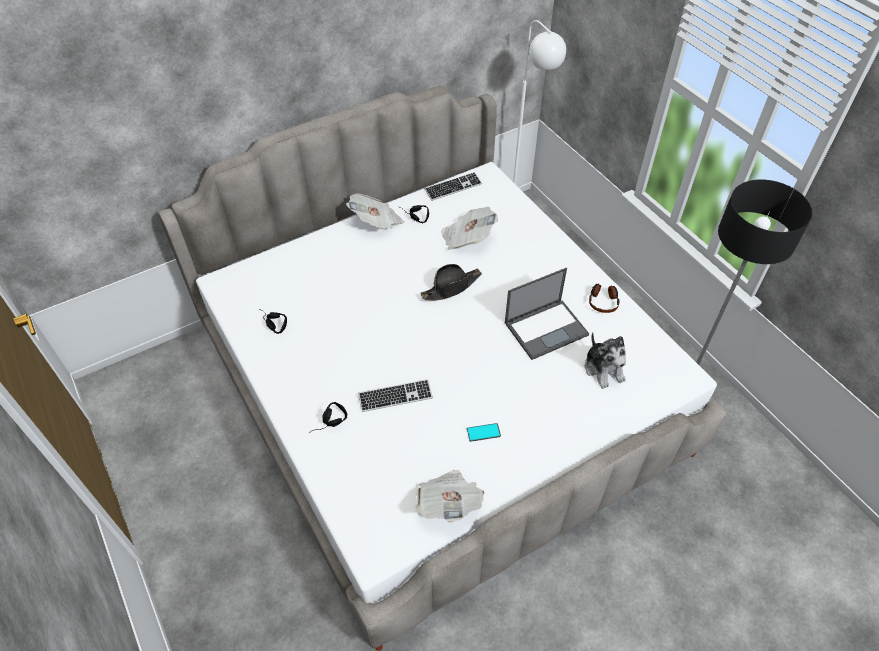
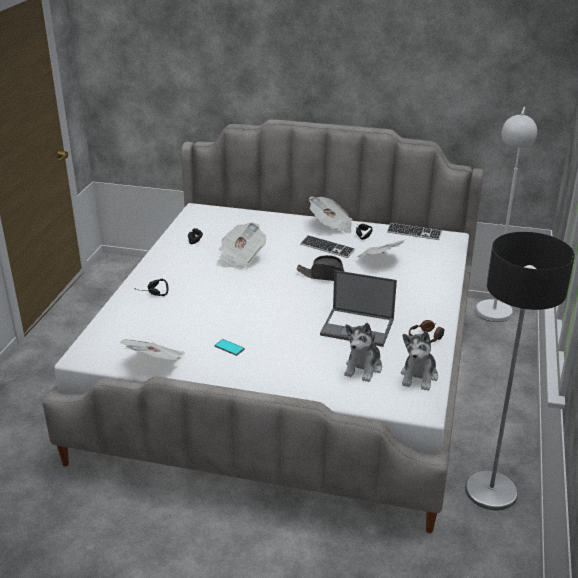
camera: 45 degrees right, 20 degrees down
keyboard [358,379,433,412] -> keyboard moved to [300,235,355,258]
none -> newspaper [217,222,266,268]
none -> plush toy [401,331,438,391]

